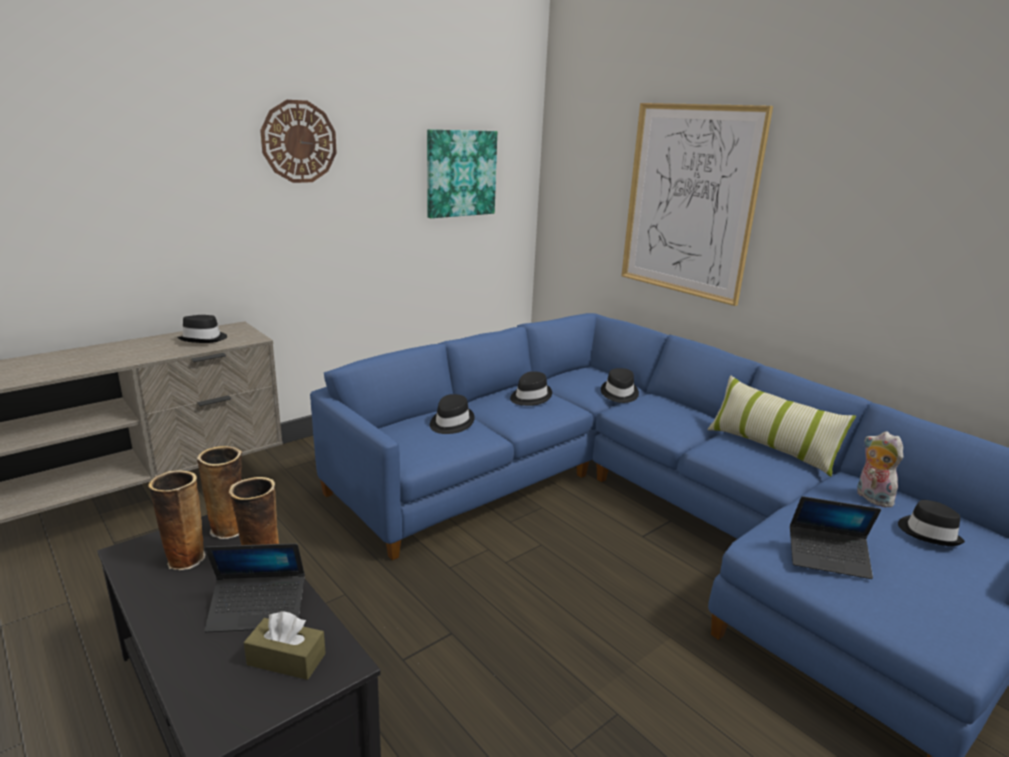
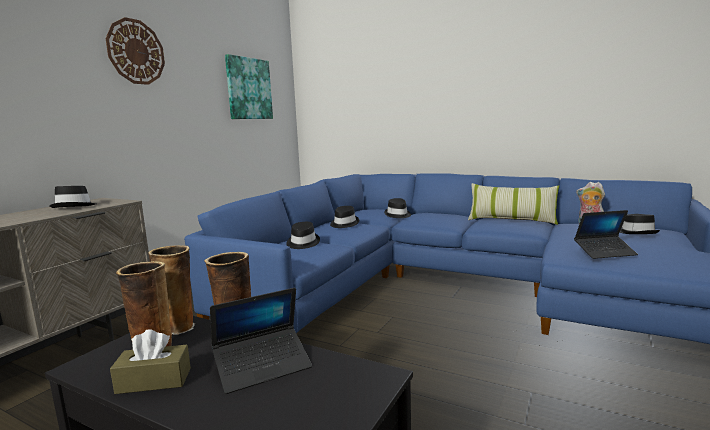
camera: 20 degrees left, 10 degrees down
brown tissue box [244,611,326,680] -> brown tissue box moved to [110,329,191,394]
picture [621,103,773,306] -> none

